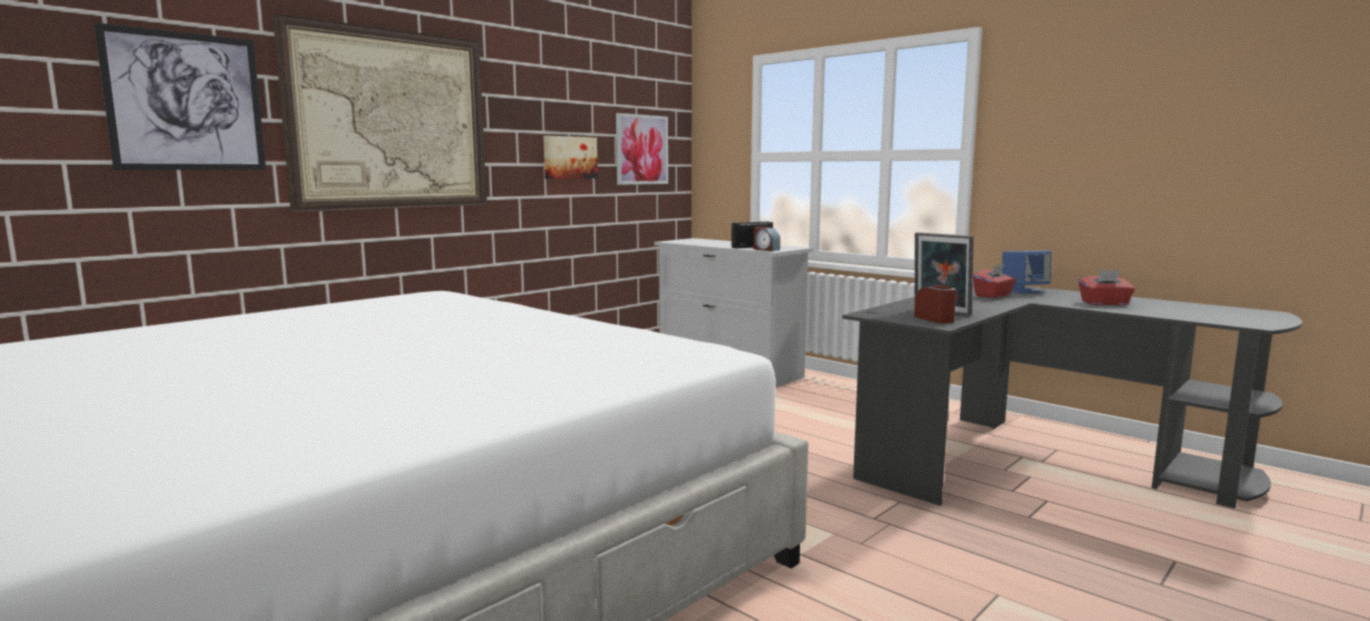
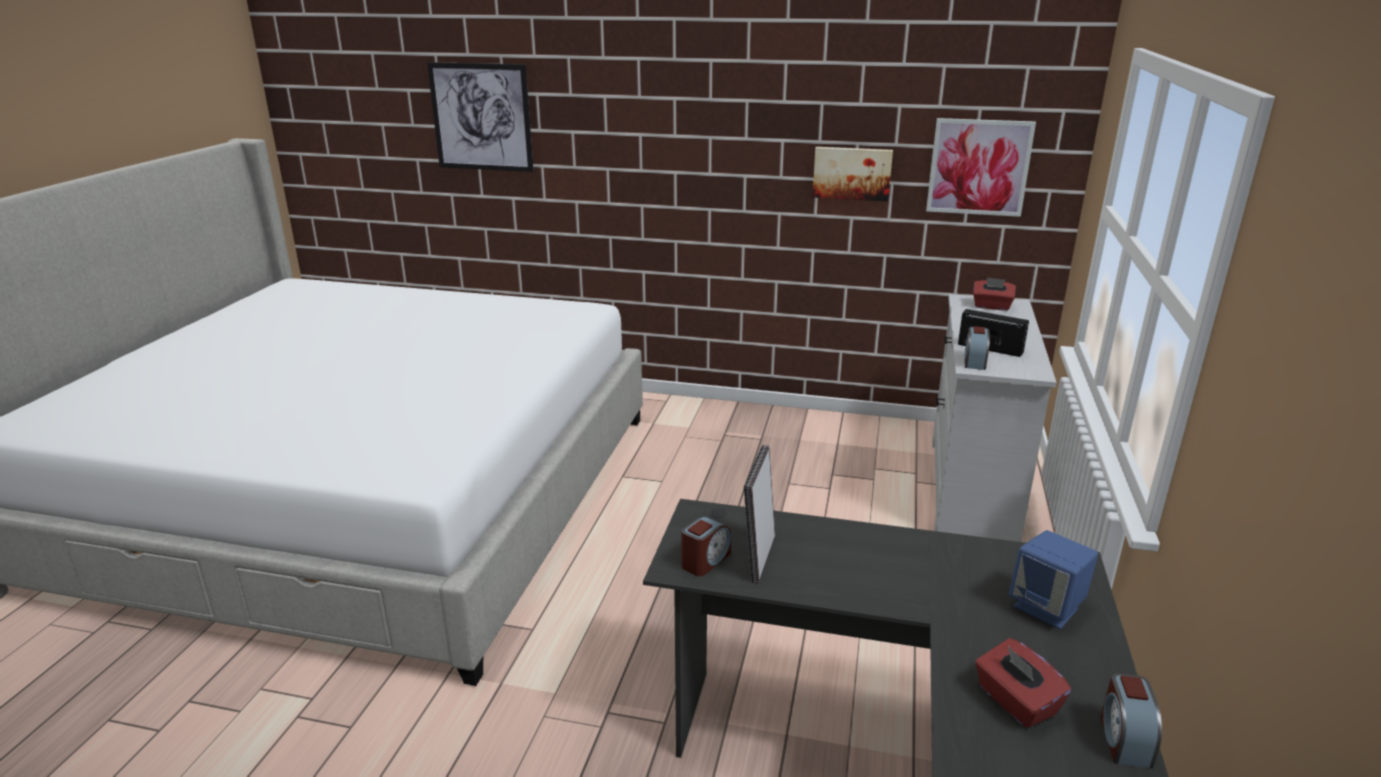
camera: 60 degrees right, 15 degrees up
picture [273,13,487,212] -> none
red tissue box [973,264,1016,298] -> red tissue box moved to [973,277,1016,311]
none -> alarm clock [1100,673,1162,769]

